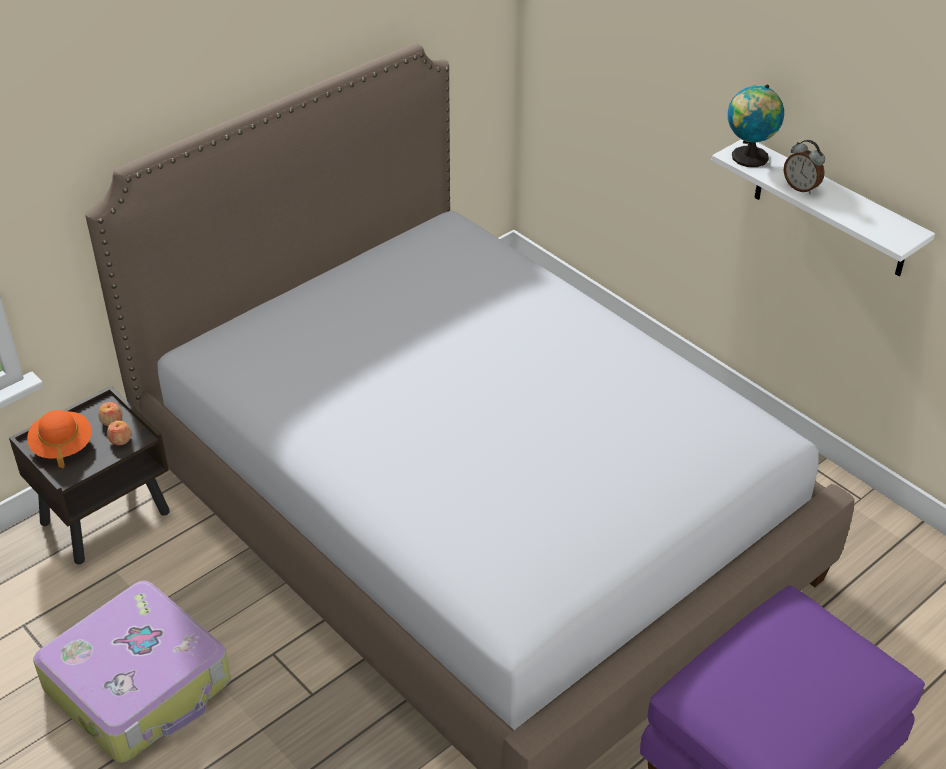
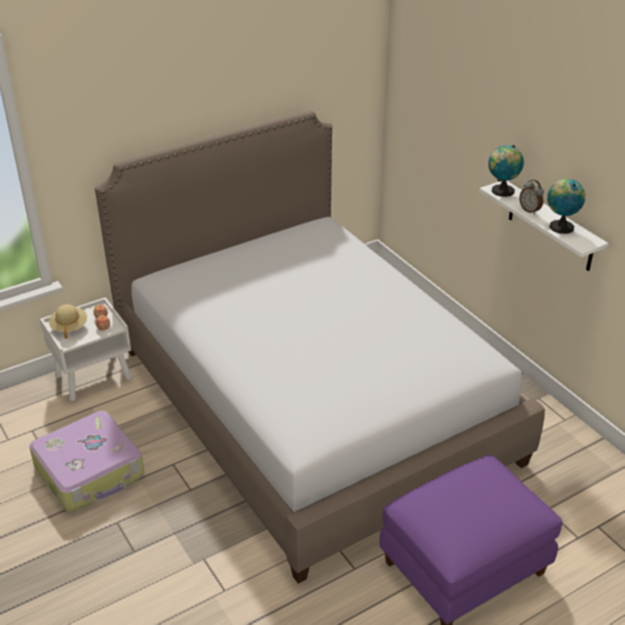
camera: 10 degrees right, 5 degrees down
brown nightstand [9,386,170,564] -> white nightstand [40,297,132,401]
orange hat [27,410,92,468] -> beige hat [49,304,87,339]
none -> globe [547,179,585,234]

